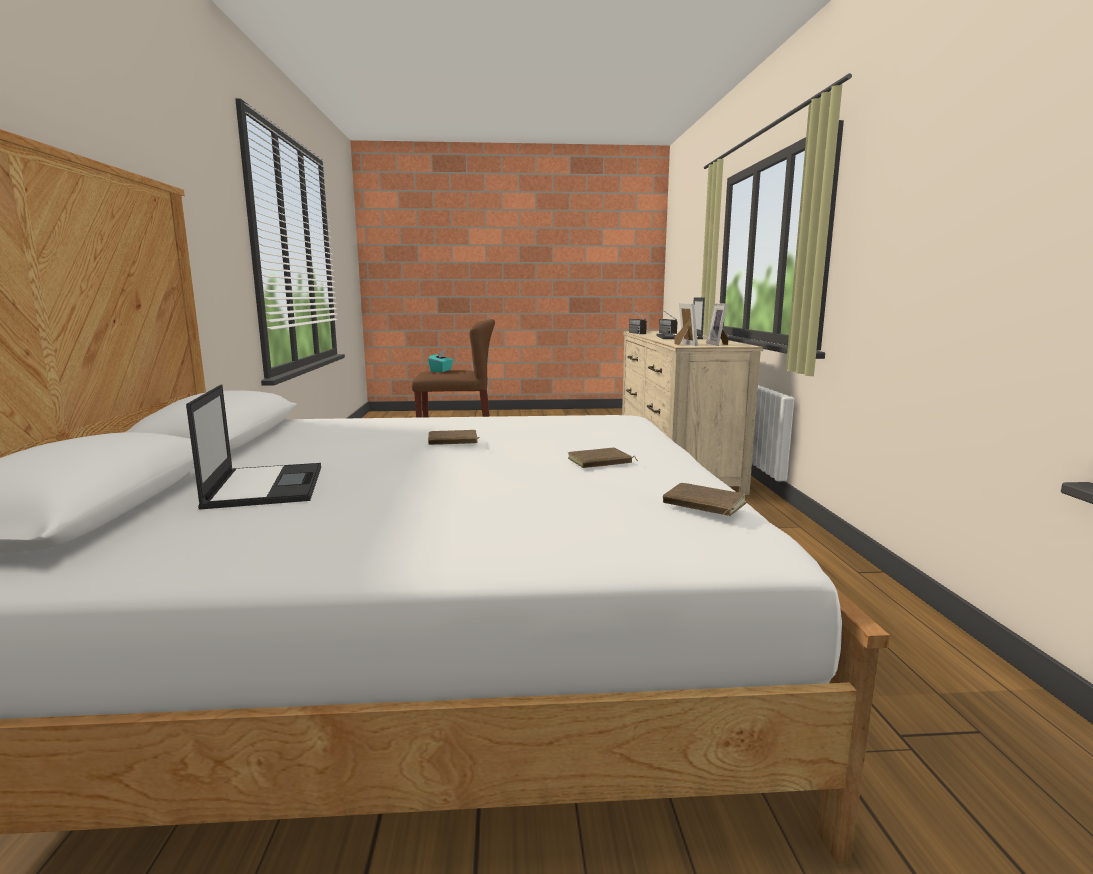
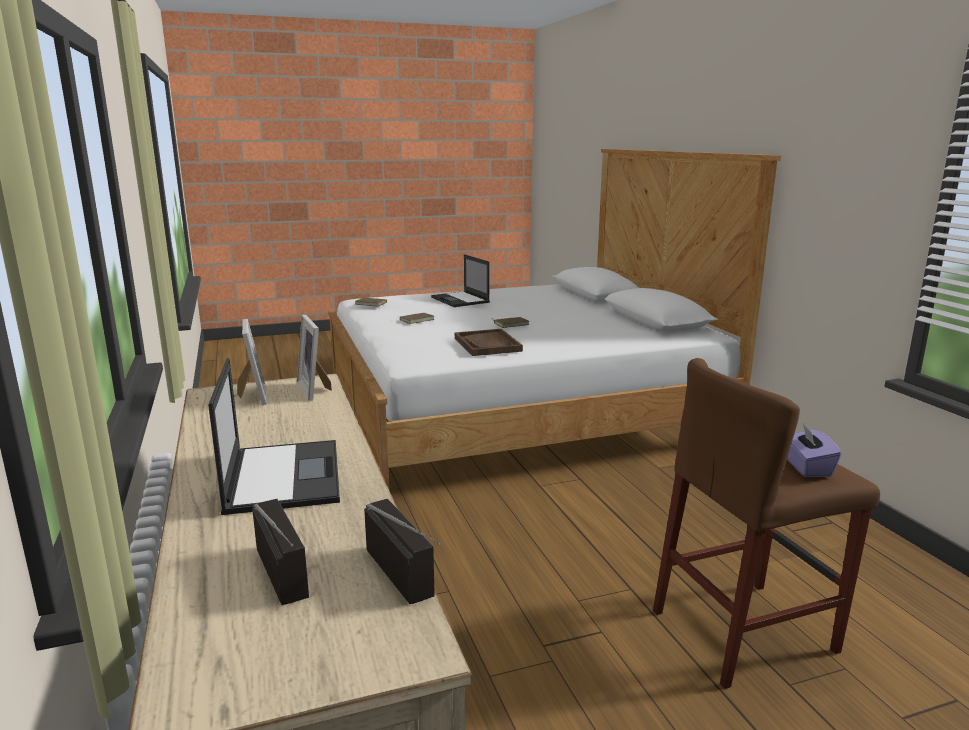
camera: 165 degrees right, 5 degrees up
laptop [186,385,321,510] -> laptop moved to [431,254,490,307]
turquoise tissue box [428,350,453,372] -> purple tissue box [787,424,841,477]
none -> brown tray [455,329,523,356]

